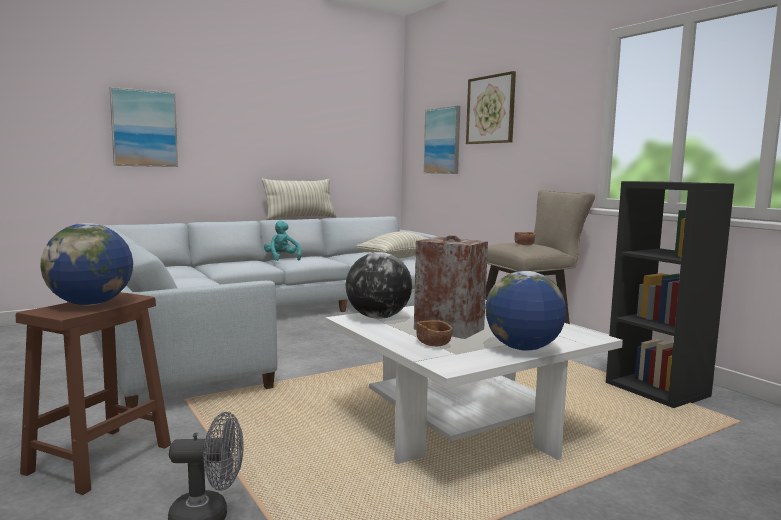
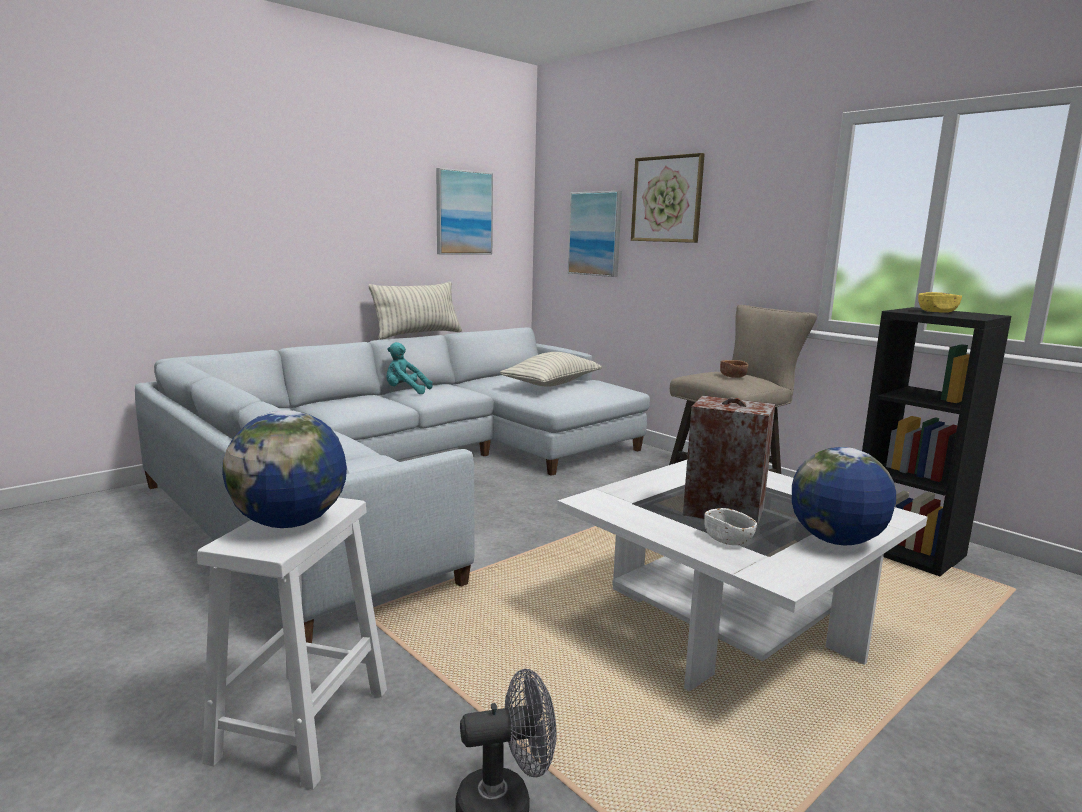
camera: 10 degrees left, 5 degrees up
brown stool [16,292,171,495] -> white stool [197,497,387,790]
picture [110,87,178,167] -> picture moved to [436,168,493,255]
turquoise plush toy [264,221,301,261] -> turquoise plush toy turned 45 degrees counterclockwise [386,342,433,394]
globe [346,252,412,319] -> none
brown bowl [416,320,452,346] -> white bowl [704,508,757,545]
none -> yellow bowl [918,292,962,313]

